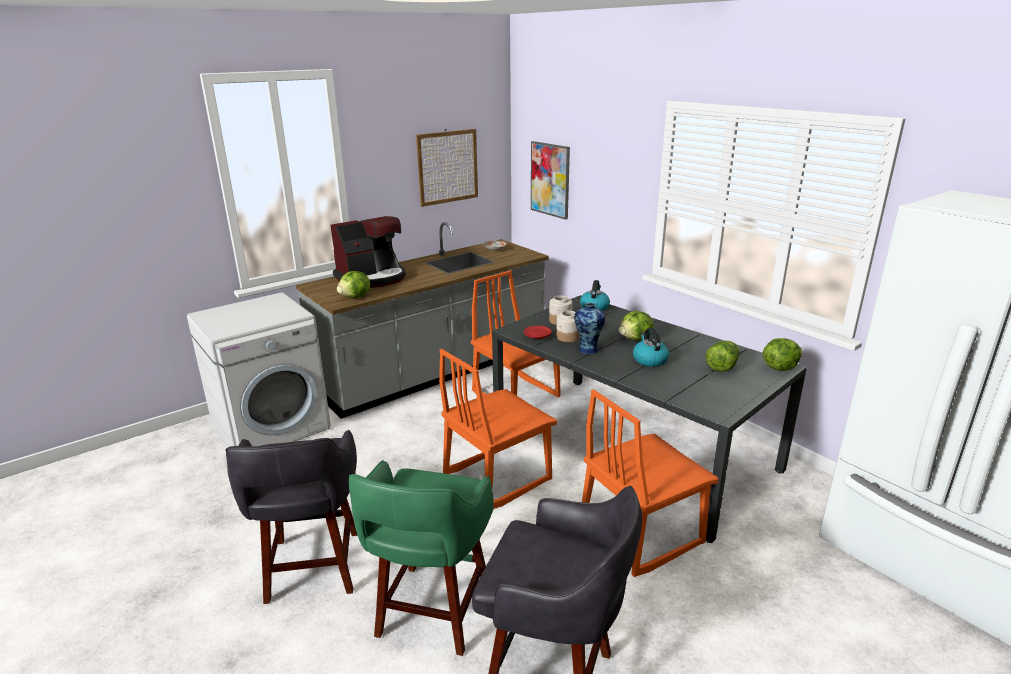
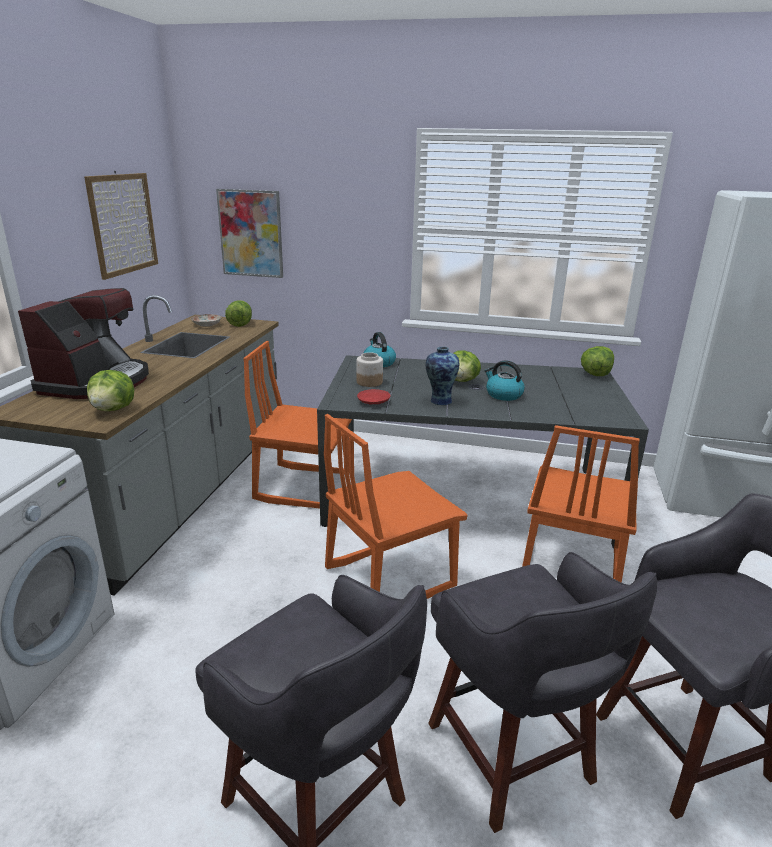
camera: 40 degrees left, 0 degrees up
green stool [349,460,493,656] -> grey stool [428,552,657,833]
orange chair [439,349,557,509] -> orange chair turned 45 degrees clockwise [324,414,468,599]
jar [556,311,580,342] -> none
lettuce [706,341,739,372] -> lettuce moved to [225,300,252,327]

